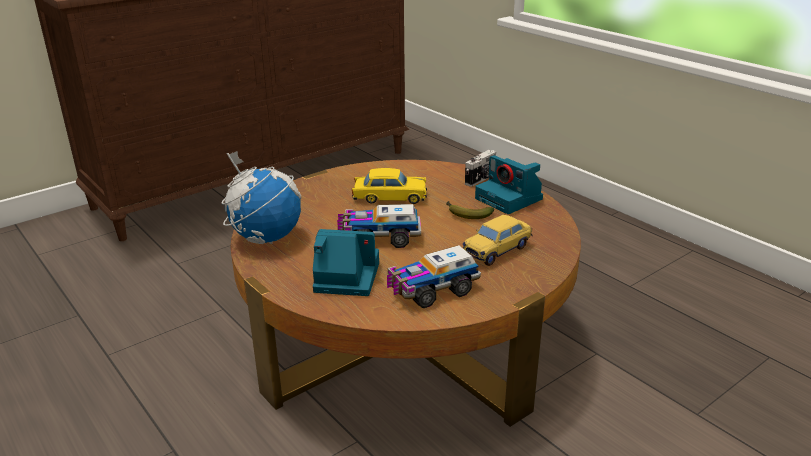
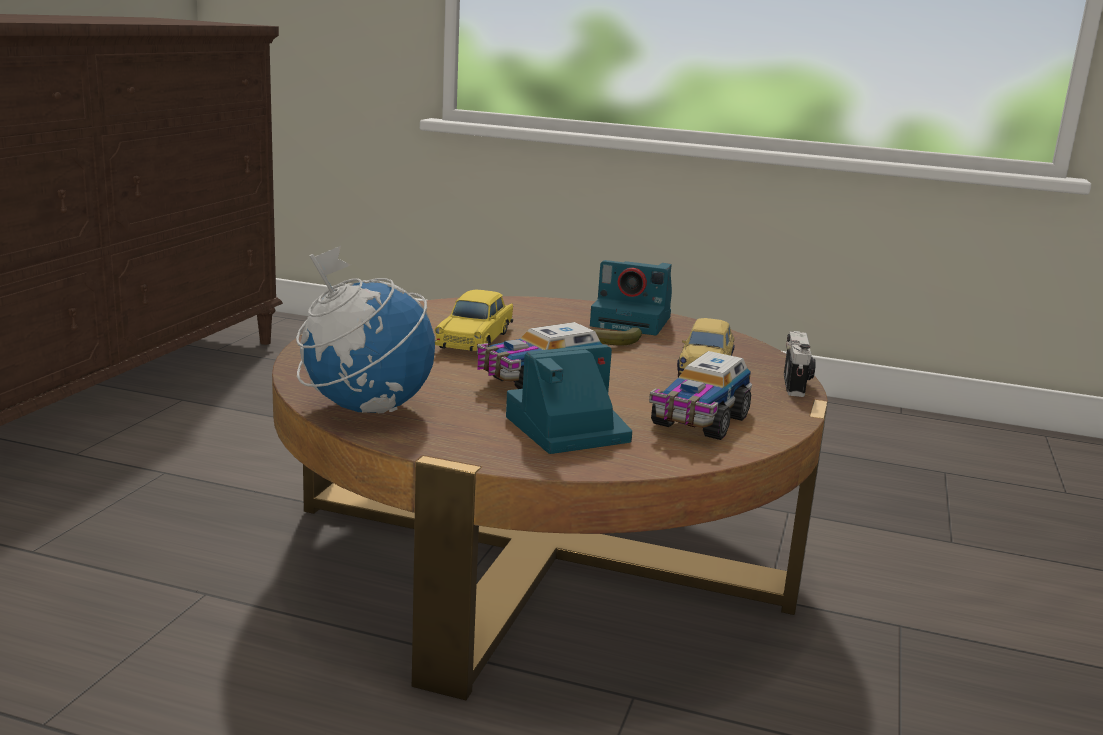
camera: 35 degrees left, 10 degrees down
yellow toy car [352,168,427,204] -> yellow toy car turned 135 degrees clockwise [434,290,513,351]
camera [465,150,496,187] -> camera moved to [784,331,816,397]

